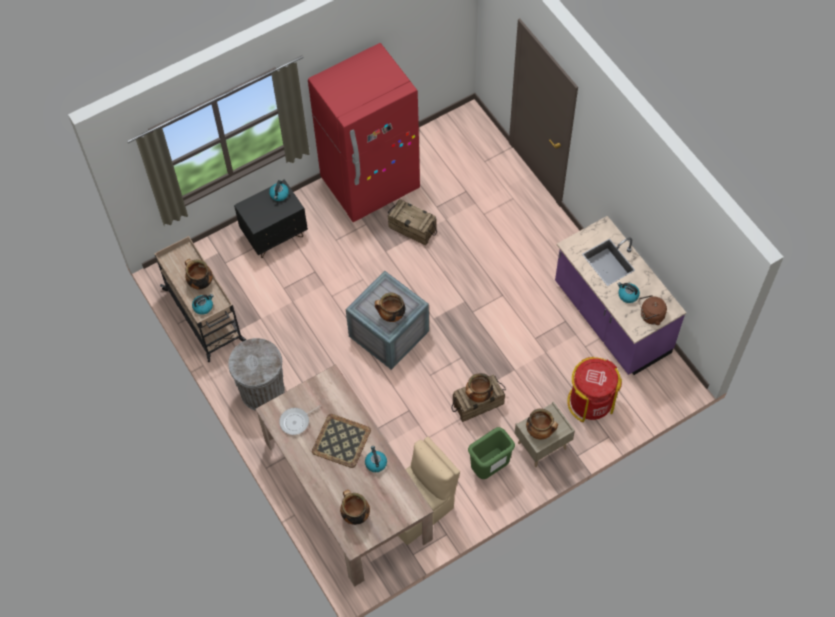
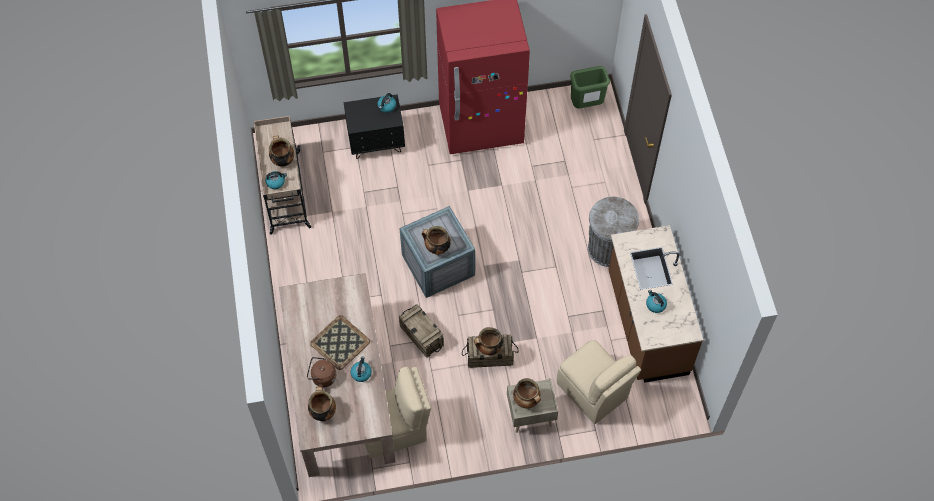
camera: 20 degrees right, 0 degrees up
grey trash can [228,338,285,411] -> grey trash can moved to [588,197,639,267]
frying pan [279,405,321,435] -> none
crate [388,199,437,245] -> crate moved to [399,304,444,358]
green trash can [468,427,515,479] -> green trash can moved to [570,66,610,109]
purple counter [555,216,686,375] -> brown counter [608,225,703,383]
red trash can [567,357,622,422] -> beige chair [557,340,641,424]
brown kettle [639,295,667,325] -> brown kettle moved to [307,357,336,388]

